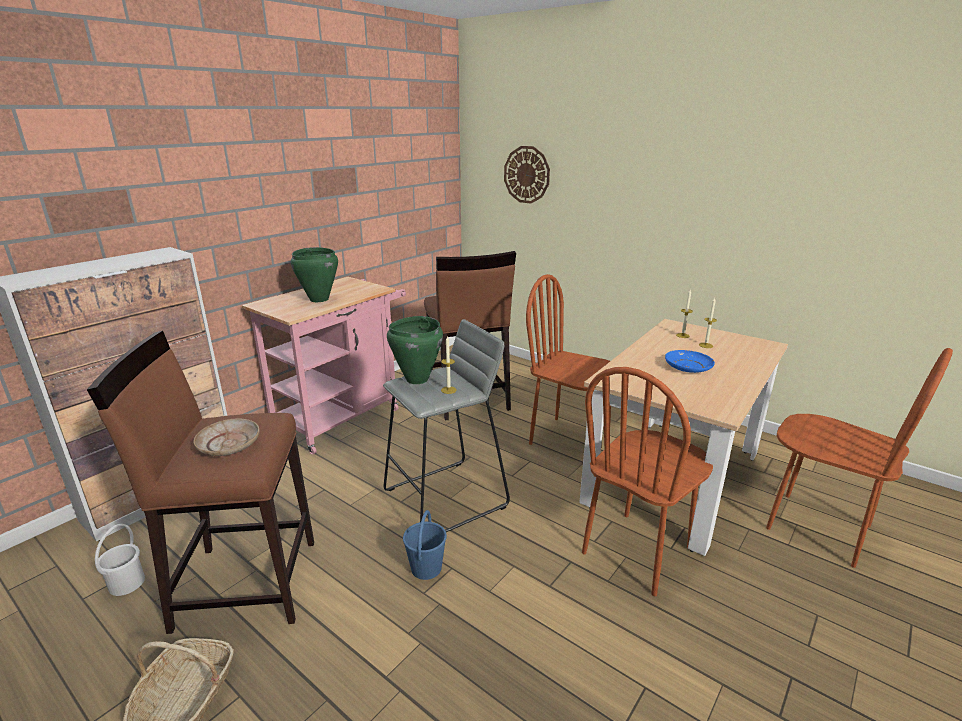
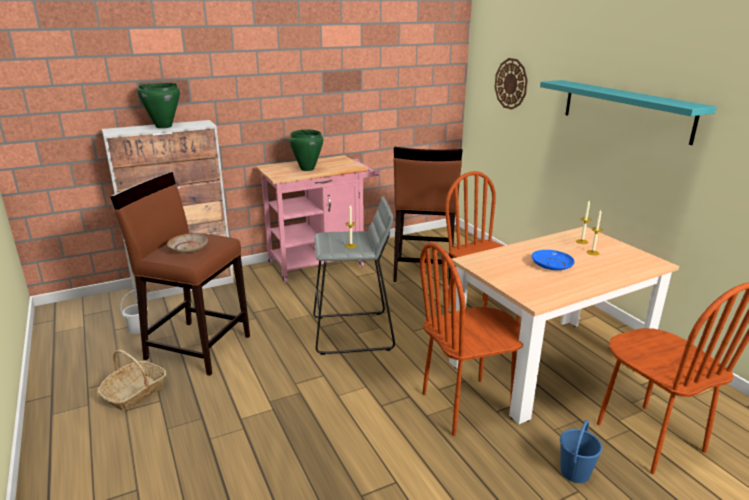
camera: 25 degrees right, 0 degrees up
green cooking pot [387,316,443,384] -> green cooking pot moved to [137,83,180,128]
blue bucket [403,510,447,580] -> blue bucket moved to [560,420,603,483]
none -> turquoise shelf [540,80,717,145]

